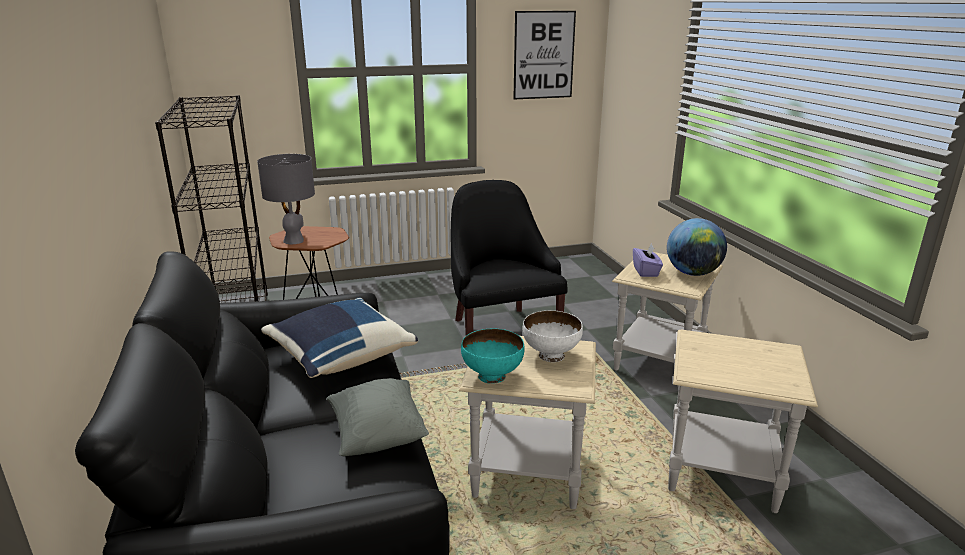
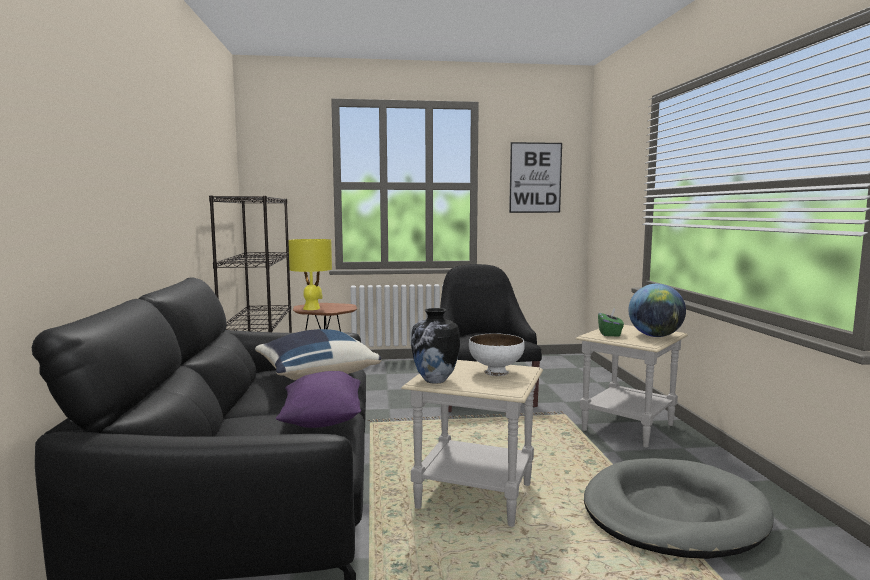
camera: 10 degrees right, 15 degrees down
grey table lamp [257,154,315,244] -> yellow table lamp [288,239,332,310]
grey pillow [326,378,429,456] -> purple pillow [276,371,361,428]
turquoise bowl [461,329,525,384] -> vase [411,308,460,384]
purple tissue box [633,244,663,277] -> green tissue box [598,308,624,337]
beige side table [668,330,818,513] -> grey dog bed [584,458,774,559]

